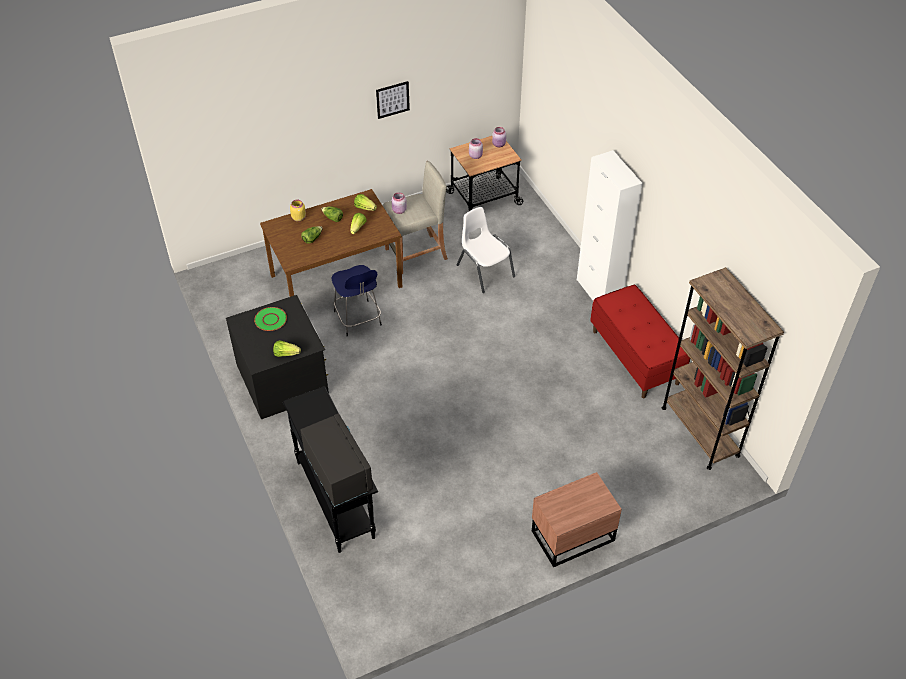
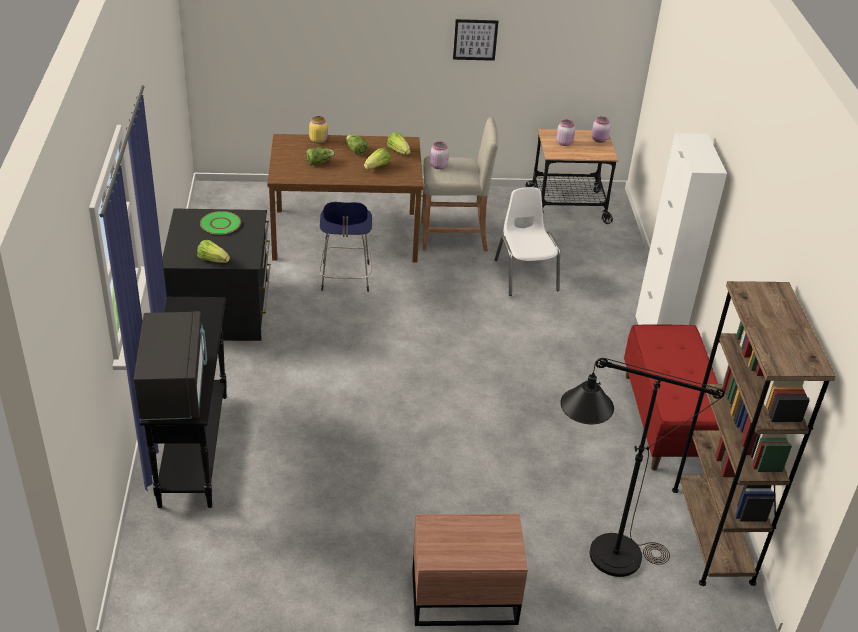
camera: 20 degrees right, 10 degrees down
none -> black floor lamp [560,358,725,577]

